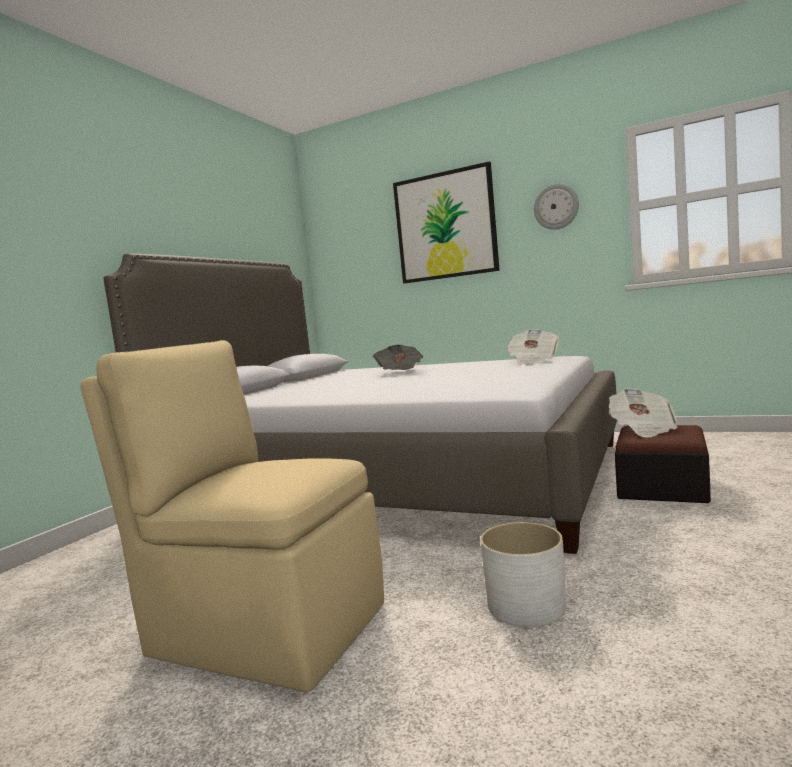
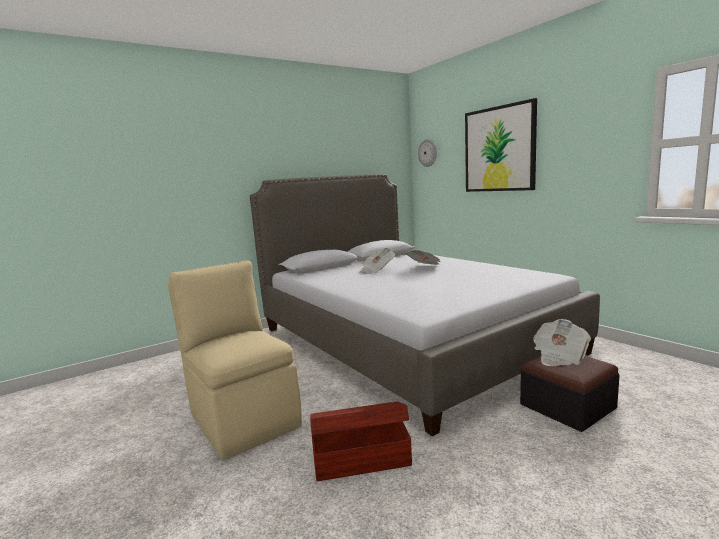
camera: 30 degrees right, 5 degrees up
white planter [480,522,566,627] -> brown storage box [310,402,412,481]
newspaper [507,329,560,365] -> newspaper moved to [358,248,395,275]
wall clock [534,184,579,230] -> wall clock moved to [418,139,437,167]

